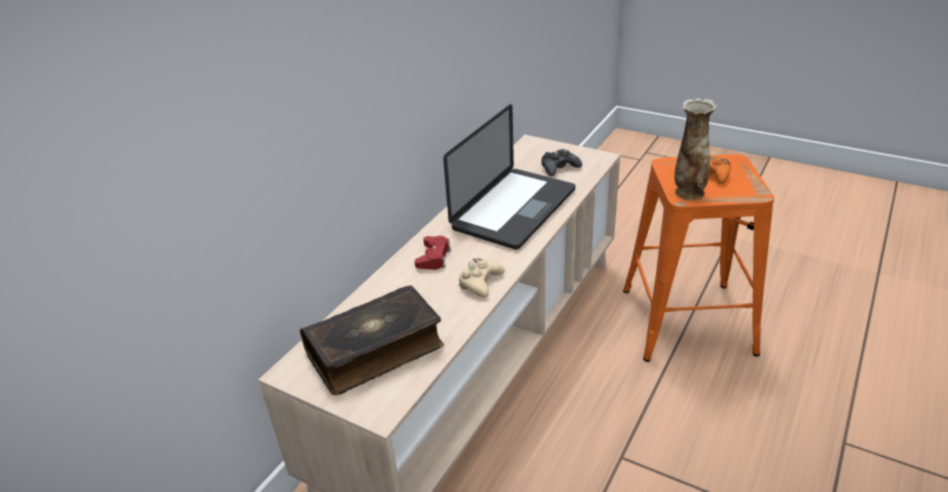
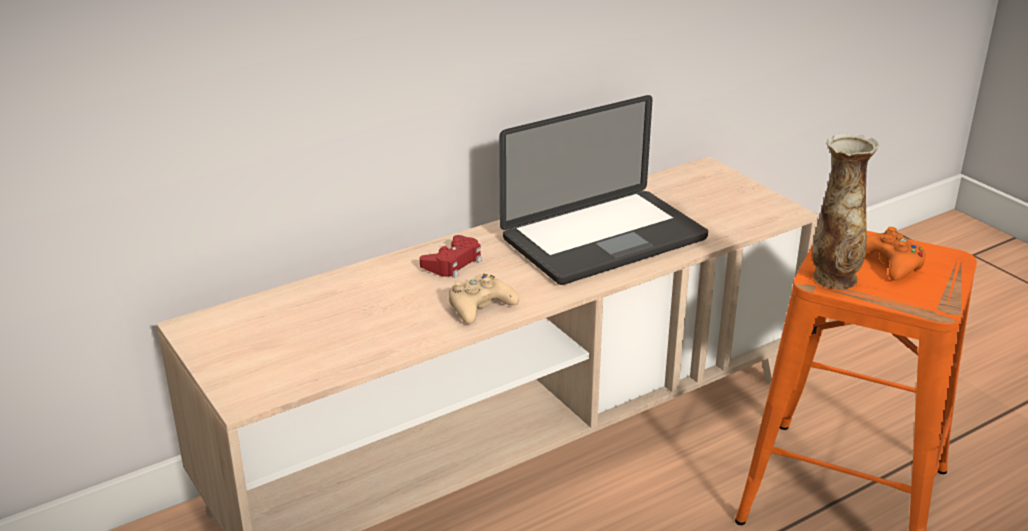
camera: 25 degrees right, 5 degrees down
book [300,285,444,395] -> none
black game controller [541,149,582,176] -> none

